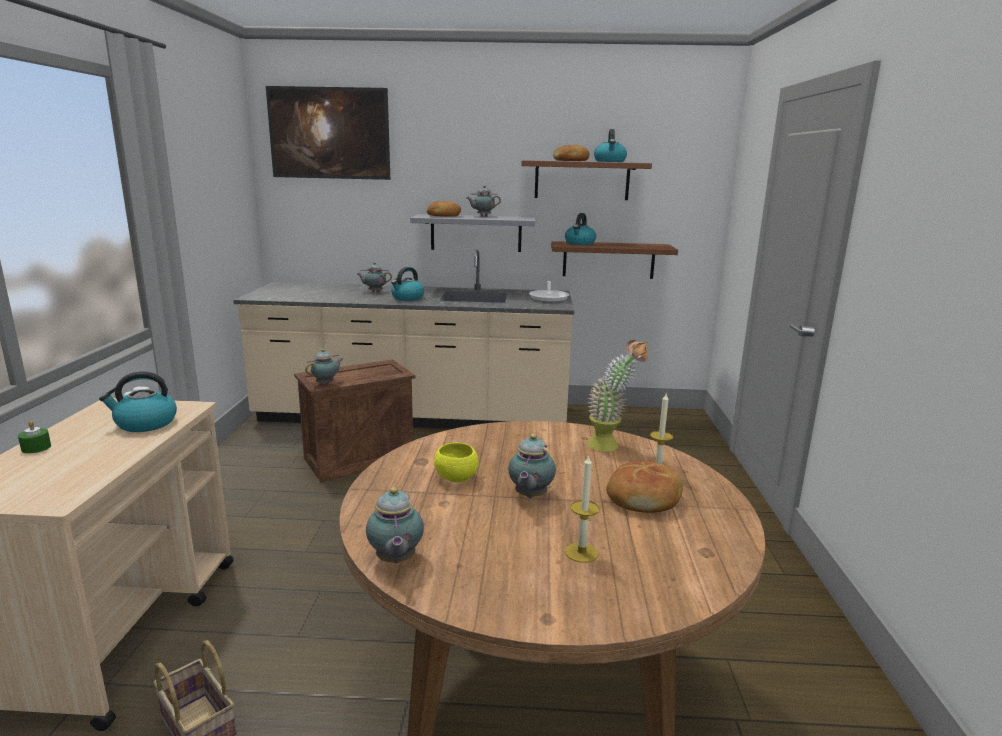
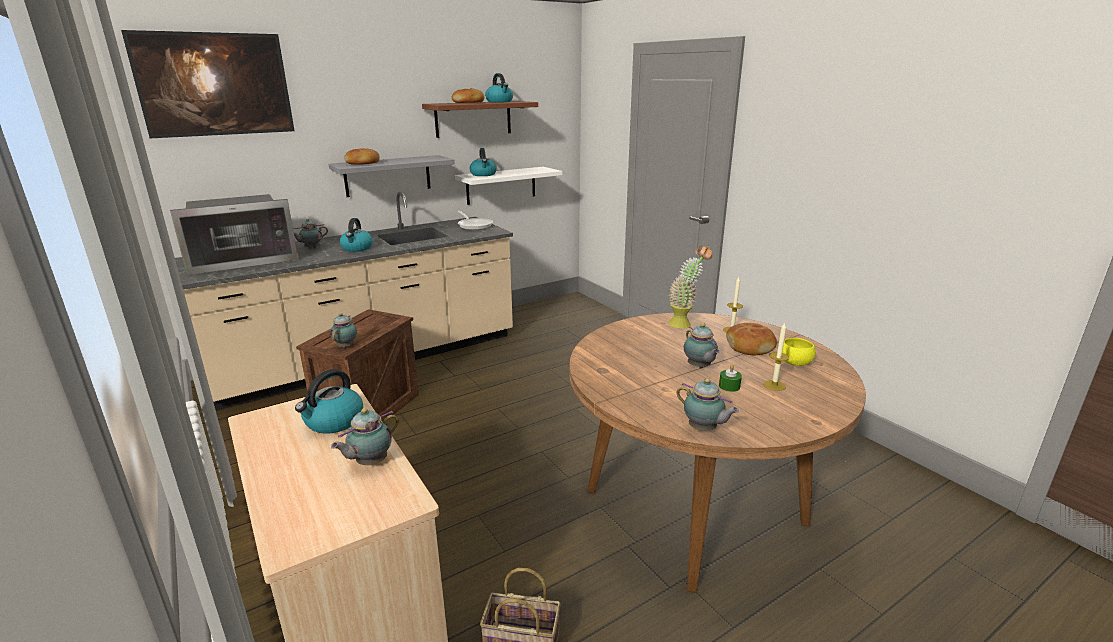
camera: 35 degrees left, 5 degrees up
green candle [18,421,51,454] -> green candle moved to [719,364,742,392]
yellow bowl [434,443,479,483] -> yellow bowl moved to [782,338,816,366]
teapot [467,186,501,217] -> teapot moved to [331,408,399,465]
brown shelf [551,241,678,279] -> white shelf [455,167,562,205]
none -> microwave [170,194,299,275]

